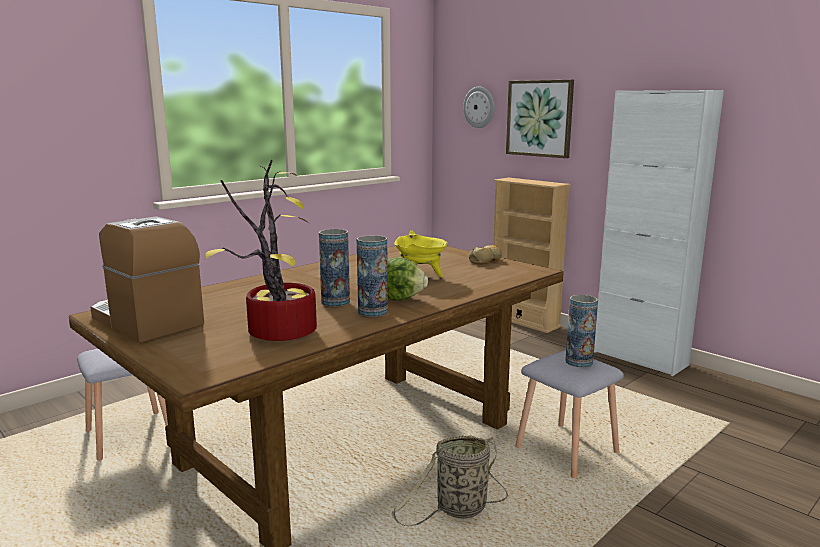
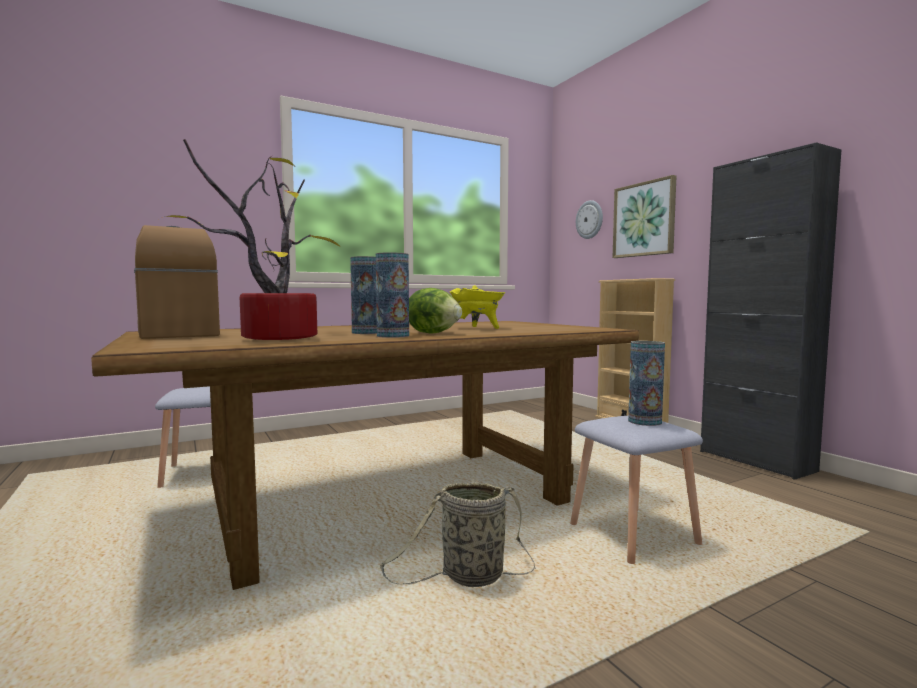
camera: 15 degrees right, 10 degrees down
bread [469,245,502,264] -> none
white cabinet [594,90,724,376] -> black cabinet [700,142,841,480]

